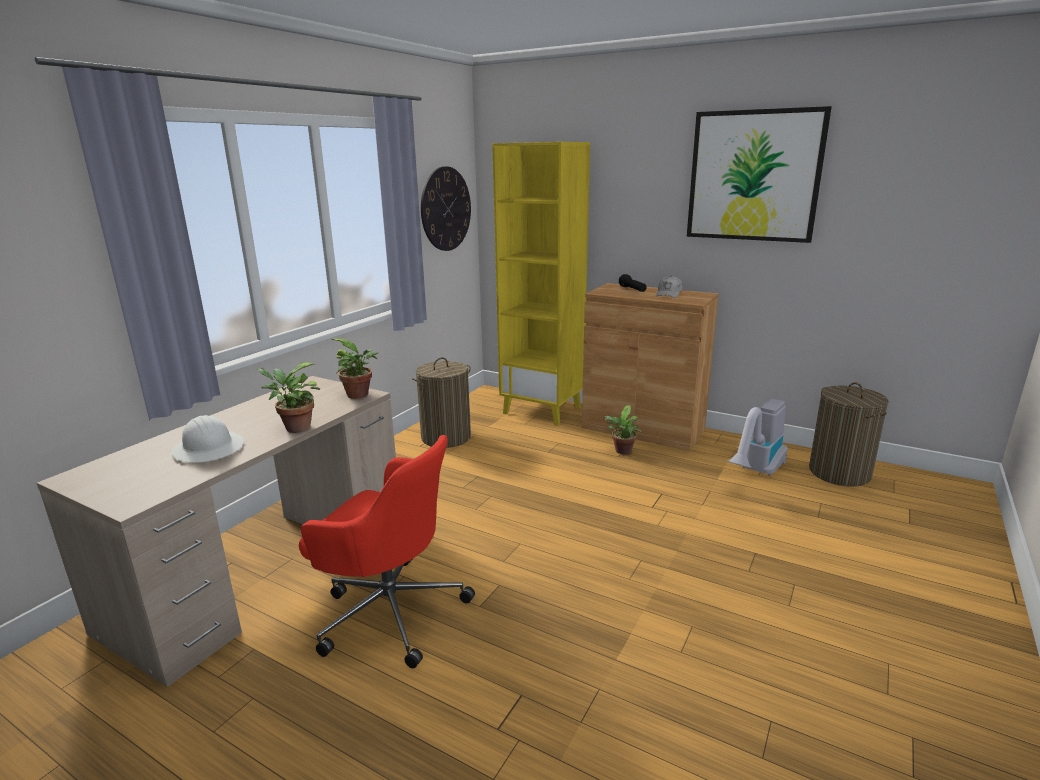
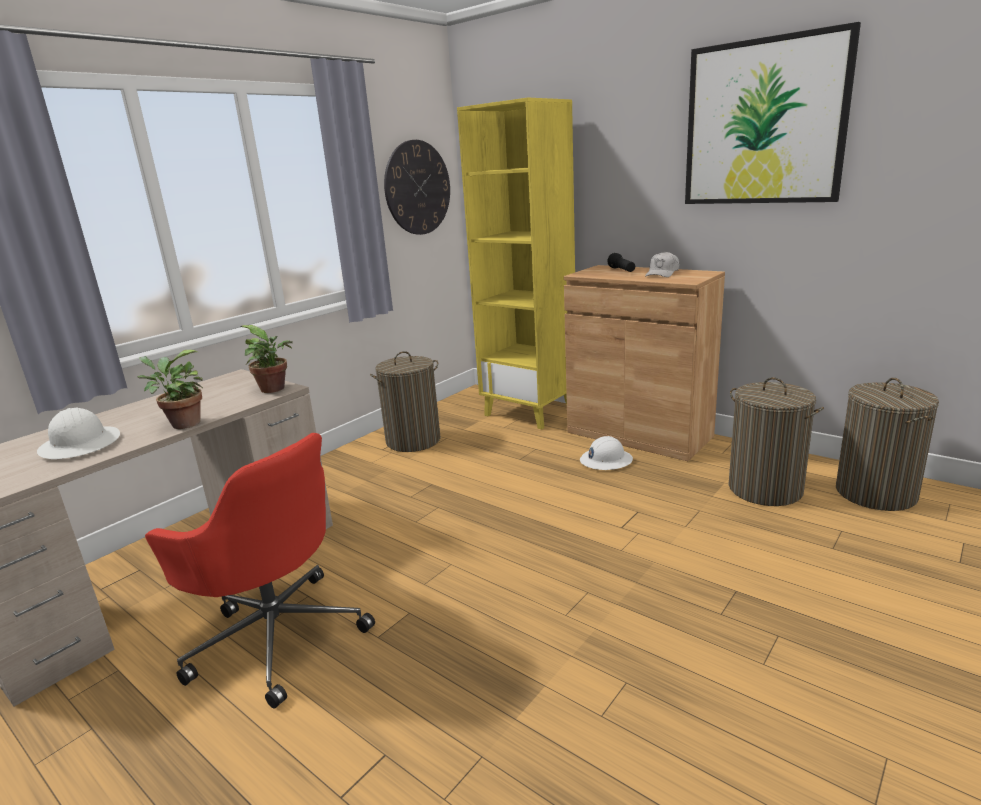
camera: 10 degrees right, 0 degrees up
potted plant [604,405,642,454] -> white hard hat [580,436,633,470]
vacuum cleaner [728,399,788,476] -> laundry basket [728,377,824,506]

